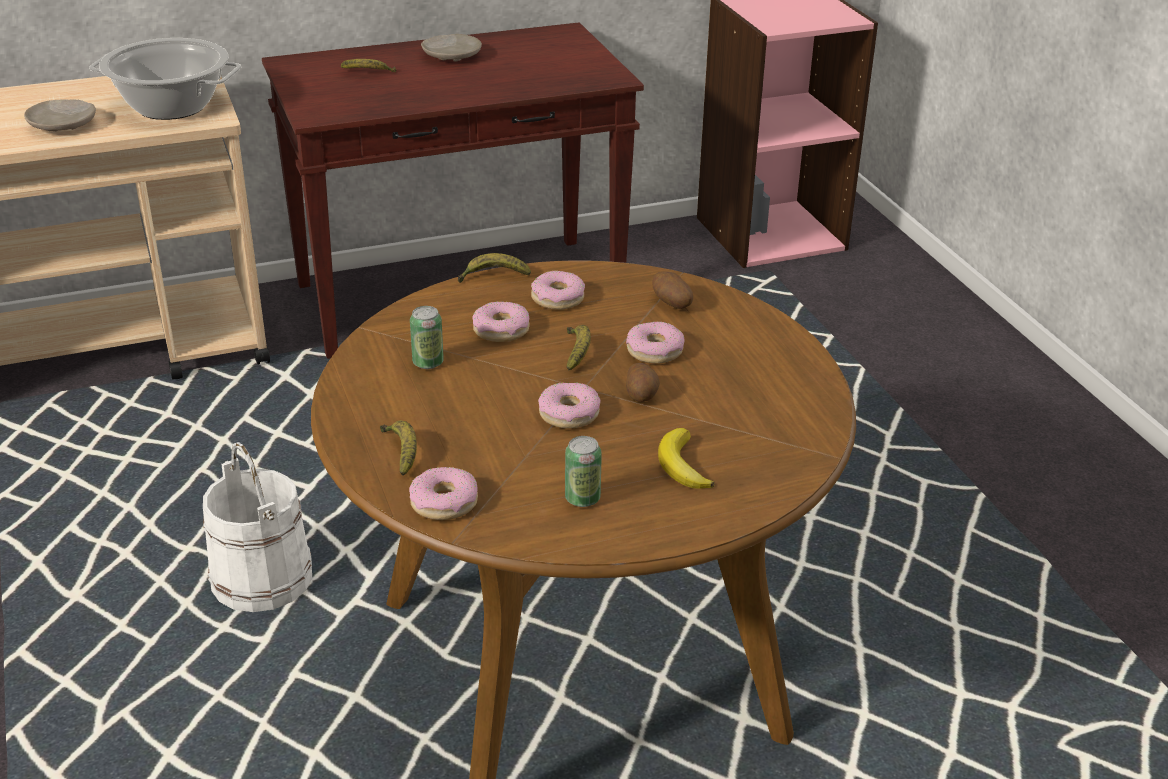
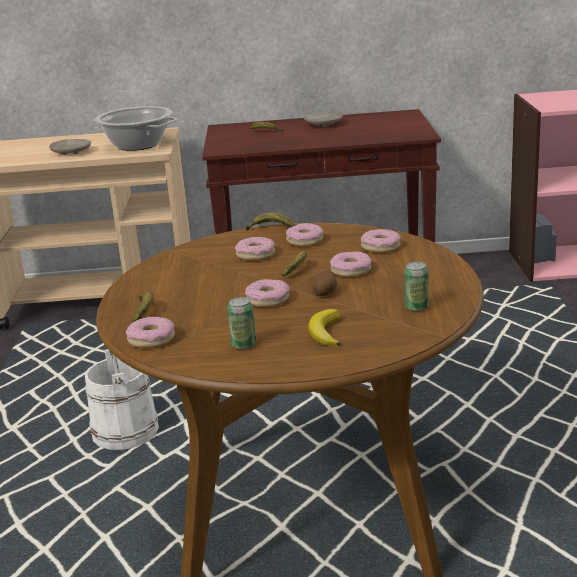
camera: 20 degrees right, 10 degrees down
can [410,306,444,369] -> can moved to [404,262,429,311]
potato [652,271,693,309] -> donut [361,229,401,253]

